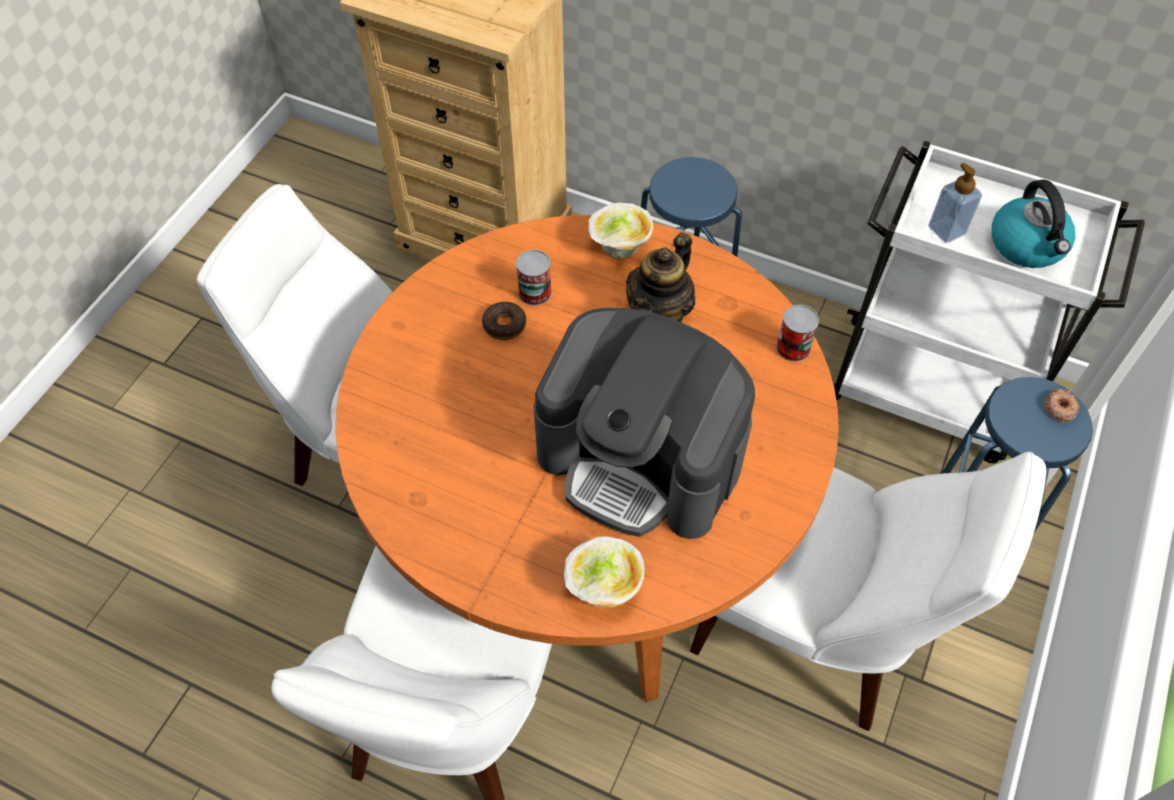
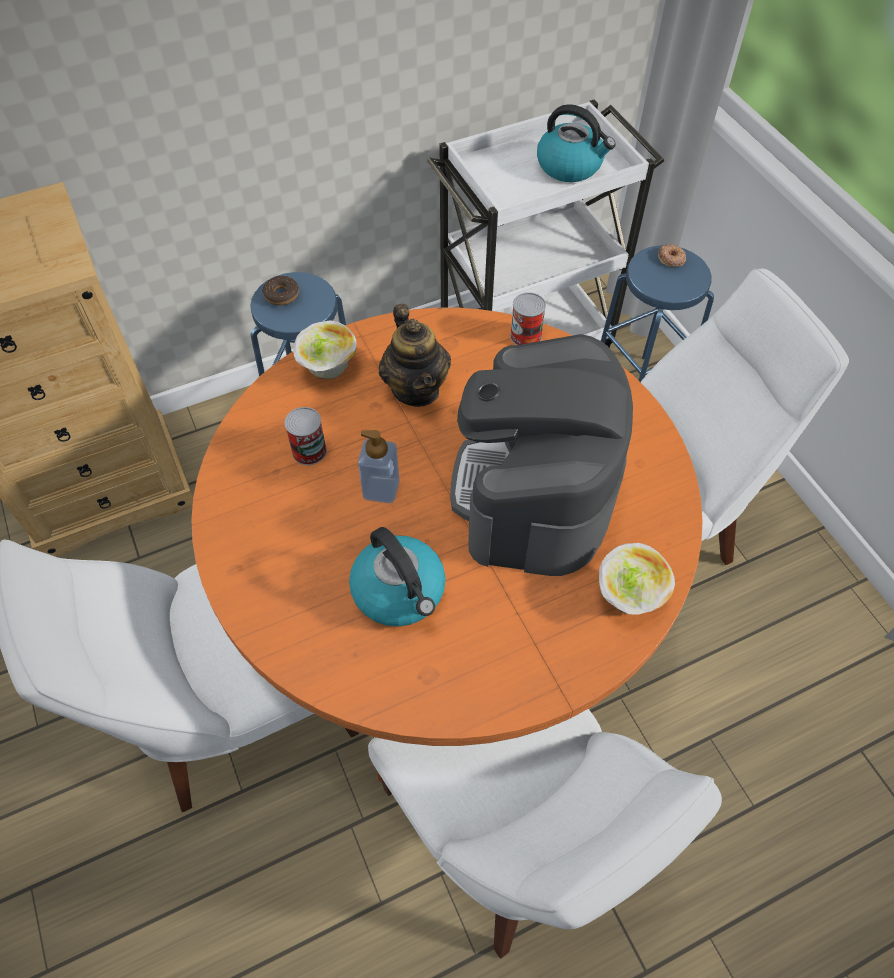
camera: 50 degrees left, 0 degrees up
donut [482,302,526,340] -> donut moved to [262,276,299,306]
coffee machine [533,308,755,539] -> coffee machine turned 120 degrees clockwise [450,334,633,576]
soap dispenser [928,163,982,243] -> soap dispenser moved to [358,430,399,503]
none -> kettle [349,527,446,627]

